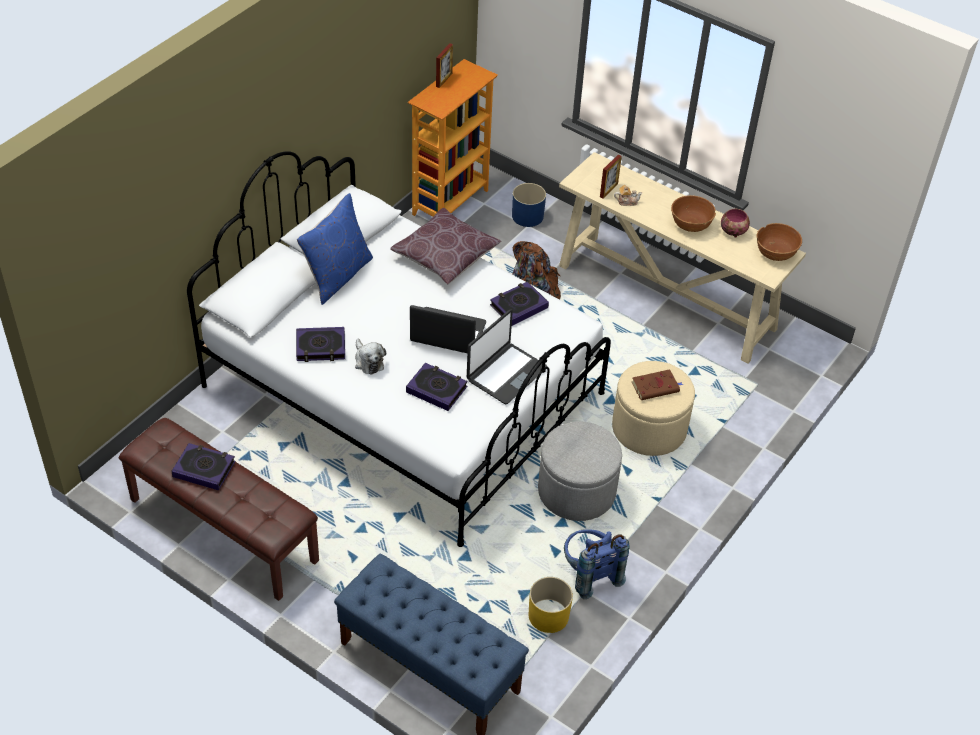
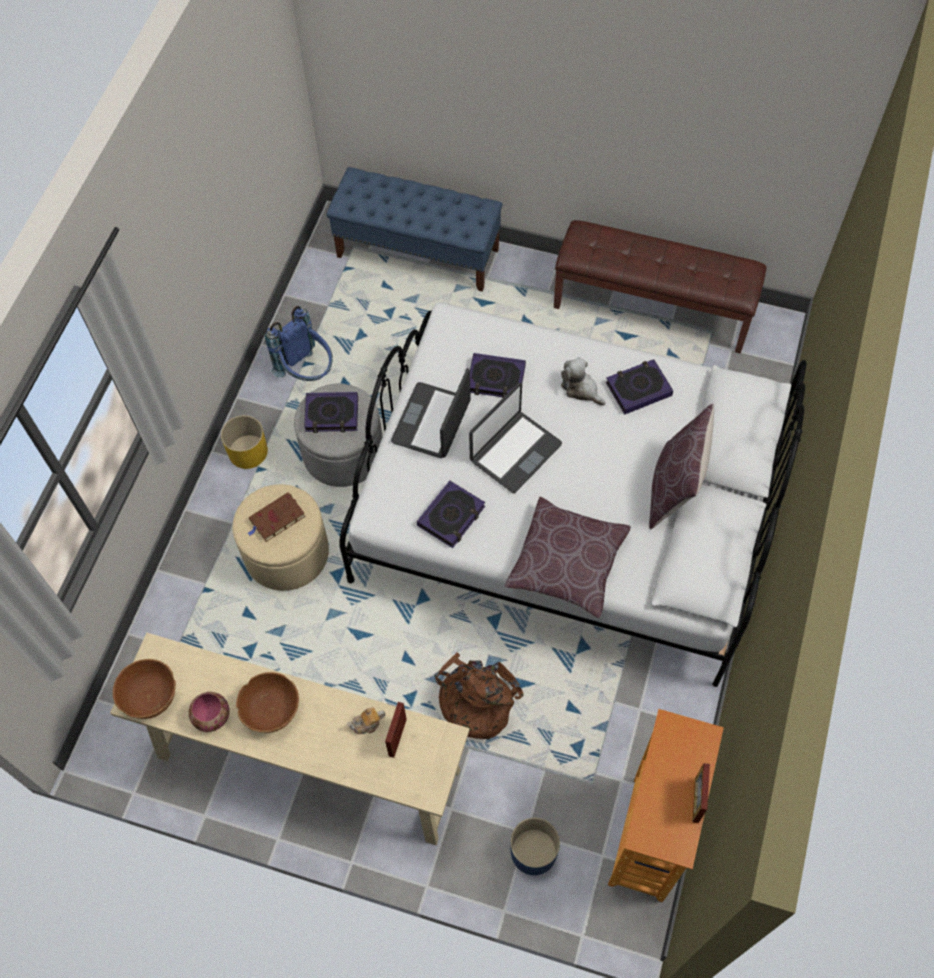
camera: 165 degrees right, 15 degrees up
book [171,443,235,490] -> book moved to [304,392,358,433]
blue pillow [297,193,373,305] -> brown pillow [649,404,714,530]
laptop [410,305,486,353] -> laptop turned 45 degrees counterclockwise [469,383,562,493]
yellow planter [529,577,573,633] -> yellow planter moved to [221,415,268,469]

